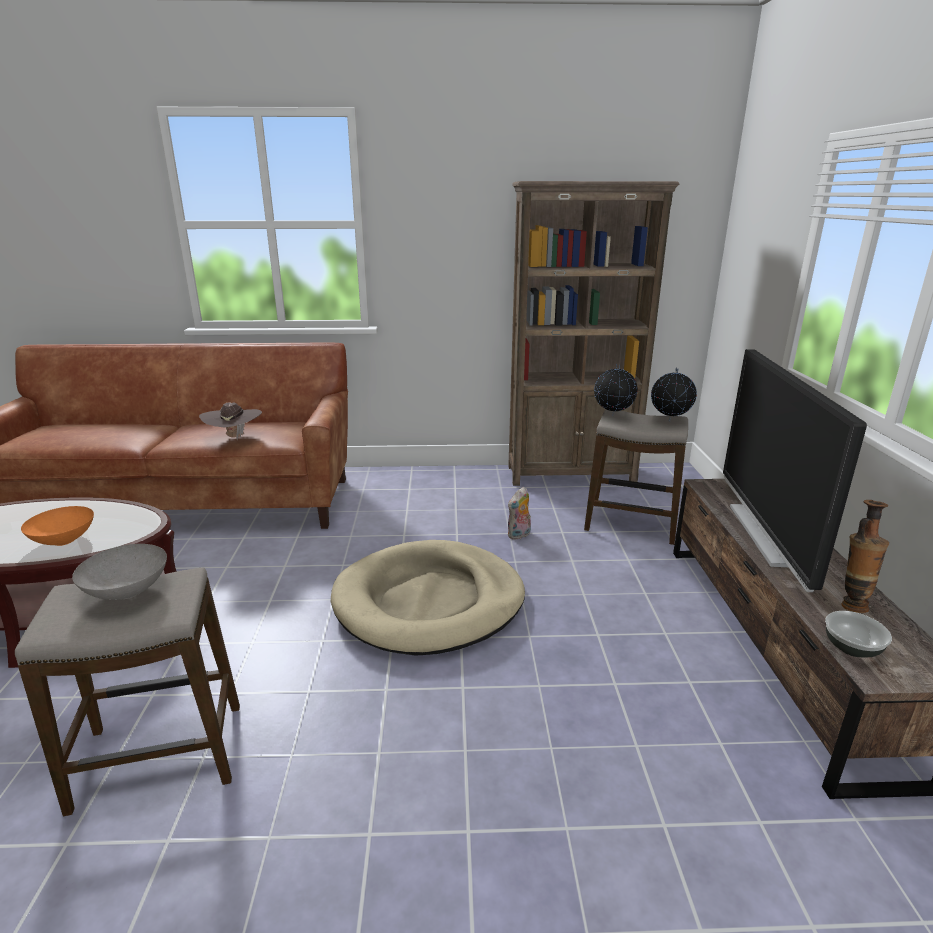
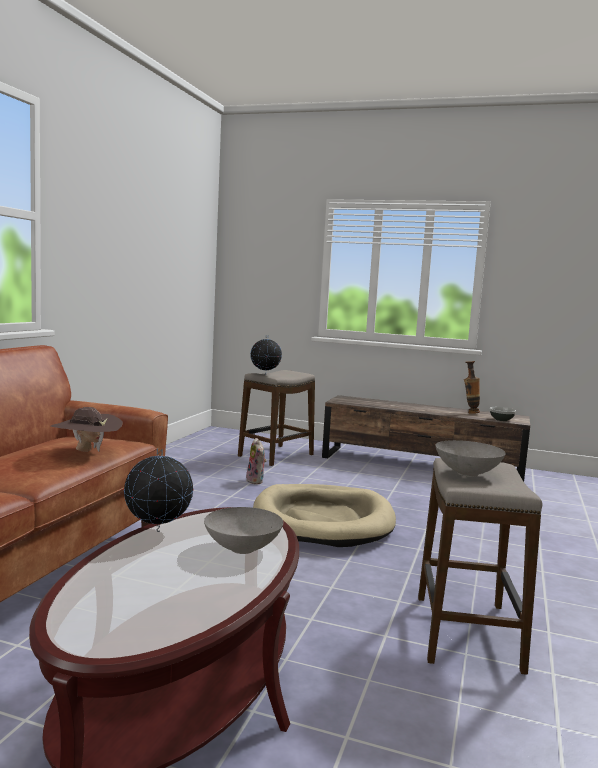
camera: 70 degrees left, 15 degrees down
orange bowl [21,506,94,546] -> grey bowl [204,507,283,554]
brown bookcase [508,181,679,486] -> none
globe [651,368,697,421] -> globe moved to [124,448,194,532]
television [723,349,867,592] -> none

